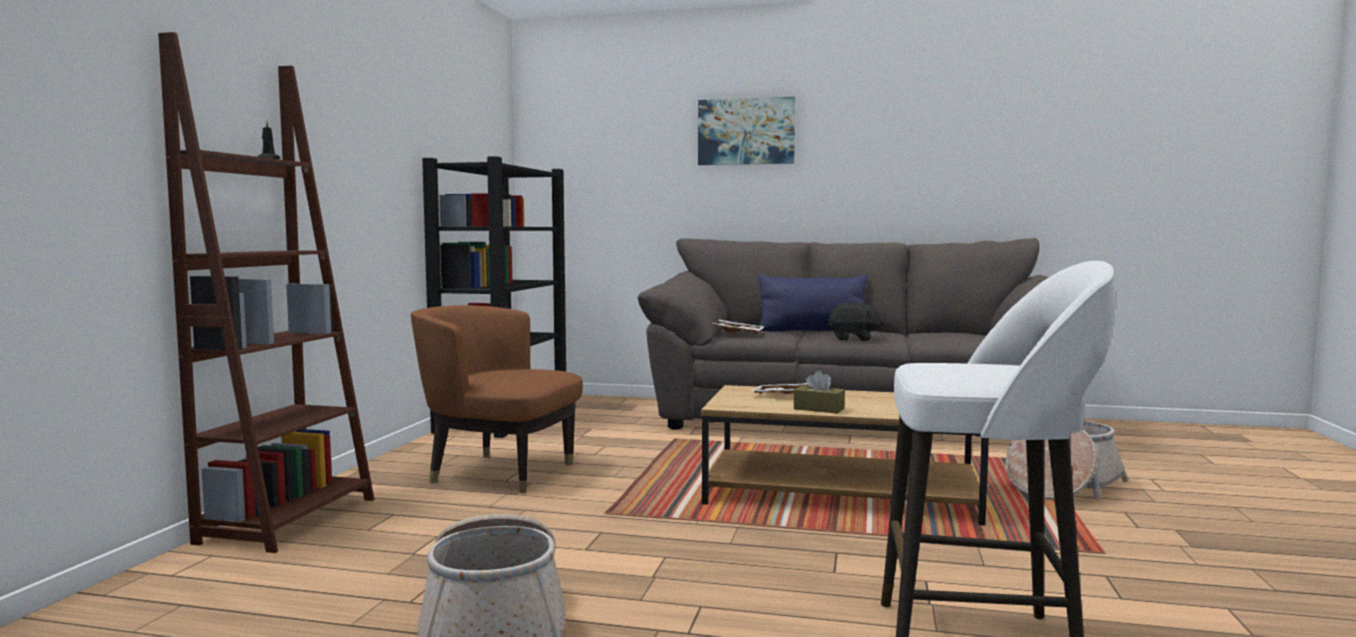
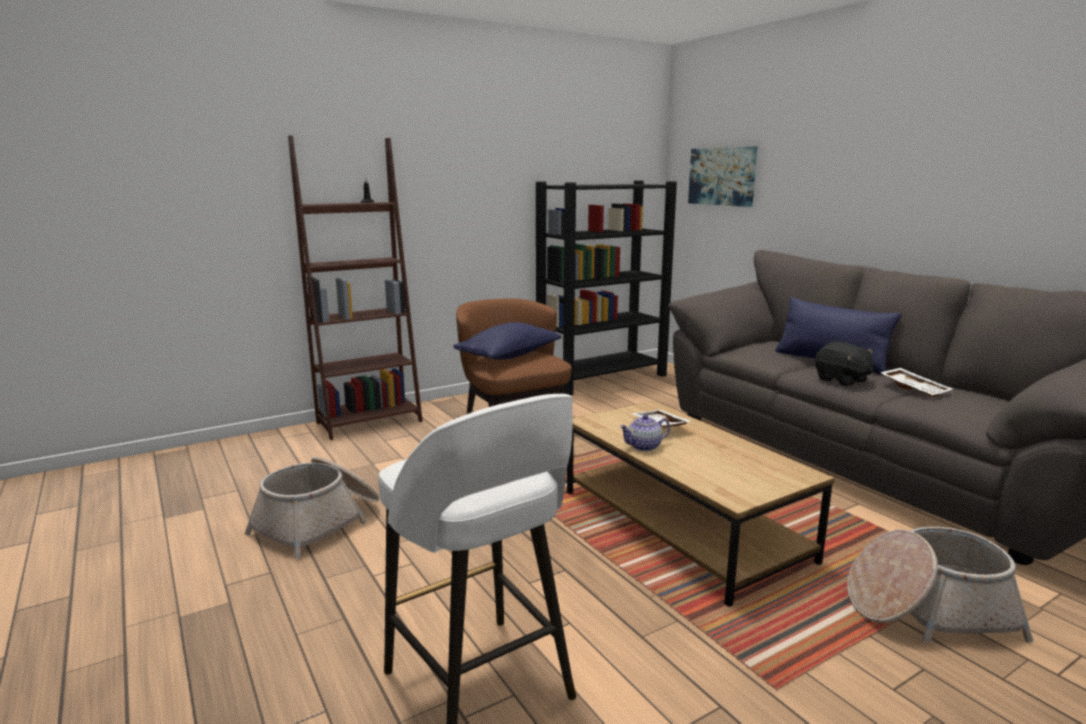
camera: 45 degrees right, 10 degrees up
picture [698,96,795,165] -> picture moved to [688,147,757,207]
white tray [714,320,764,334] -> white tray moved to [880,368,953,397]
brown tissue box [794,371,845,414] -> teapot [619,414,670,451]
none -> blue pillow [453,322,561,360]

